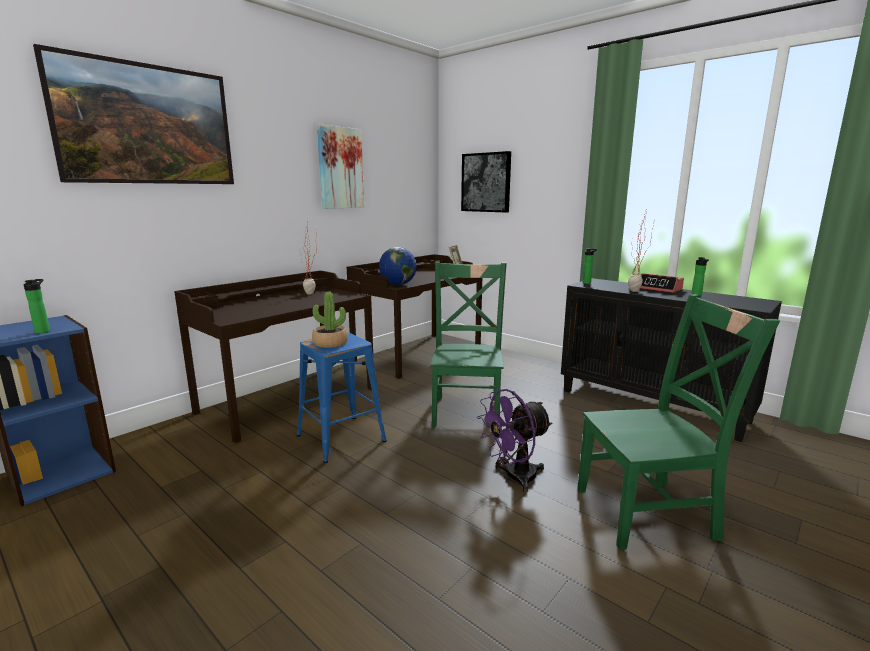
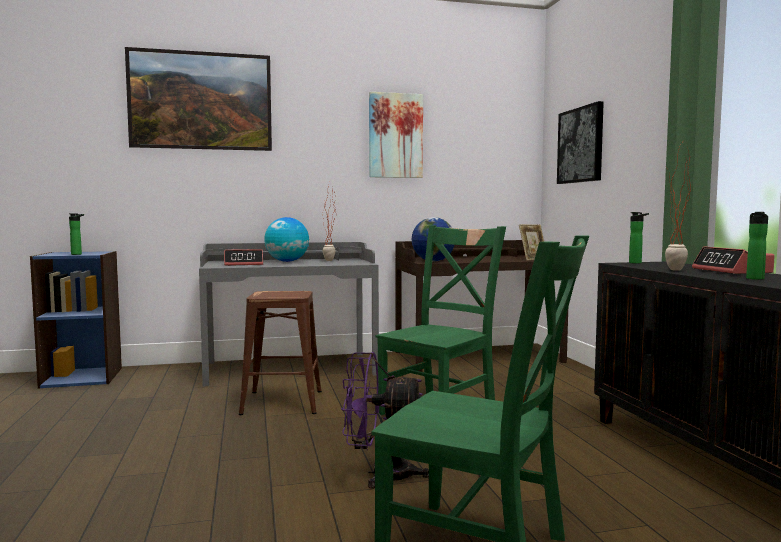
camera: 35 degrees right, 10 degrees down
brown desk [174,270,373,443] -> grey desk [199,242,379,387]
blue stool [297,333,387,463] -> brown stool [239,291,322,415]
potted plant [312,291,348,348] -> none
none -> alarm clock [224,249,263,266]
none -> globe [264,217,309,262]

